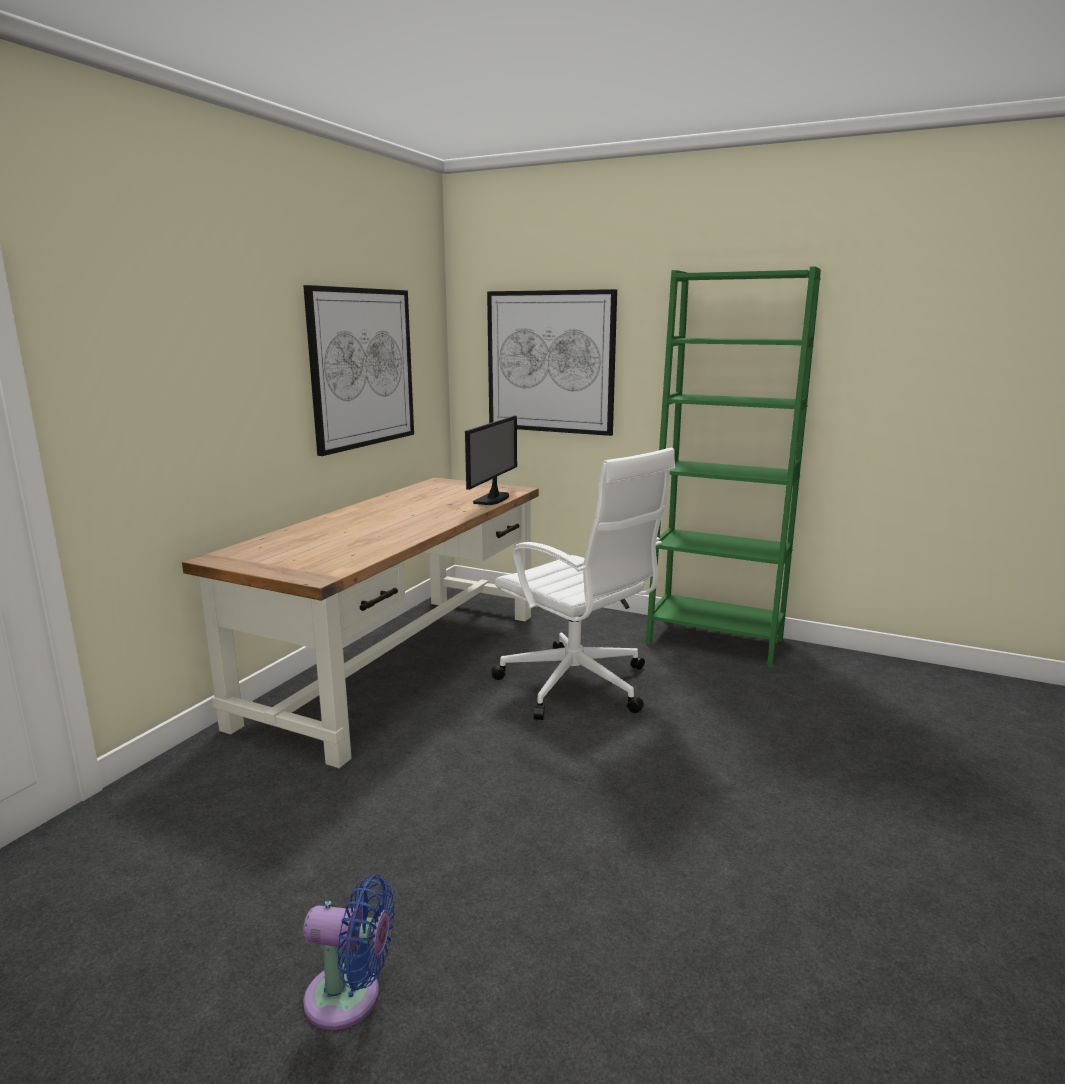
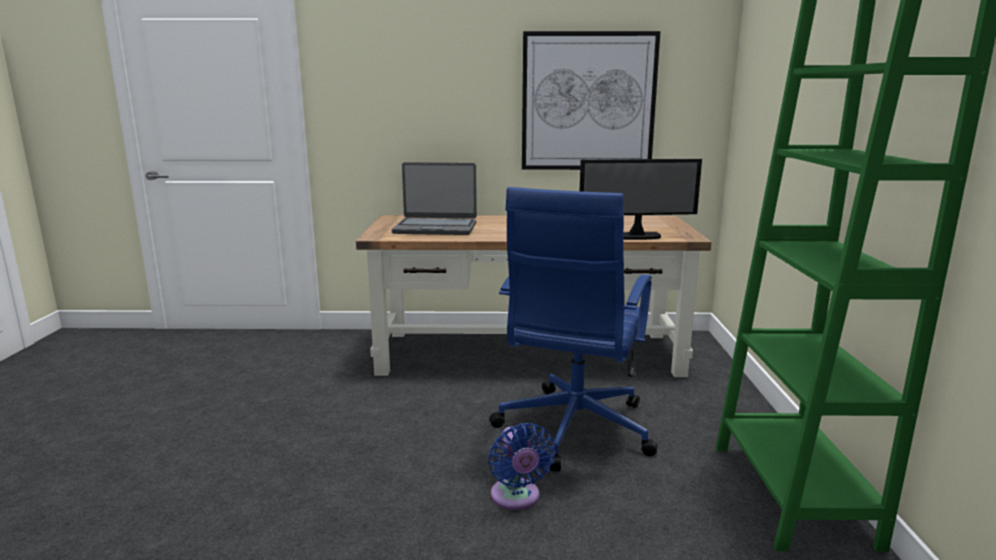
camera: 65 degrees right, 0 degrees up
blue fan [303,875,395,1030] -> blue fan moved to [488,423,556,510]
picture [487,289,617,436] -> none
white office chair [491,448,675,720] -> blue office chair [489,187,658,471]
none -> laptop [392,162,477,235]

